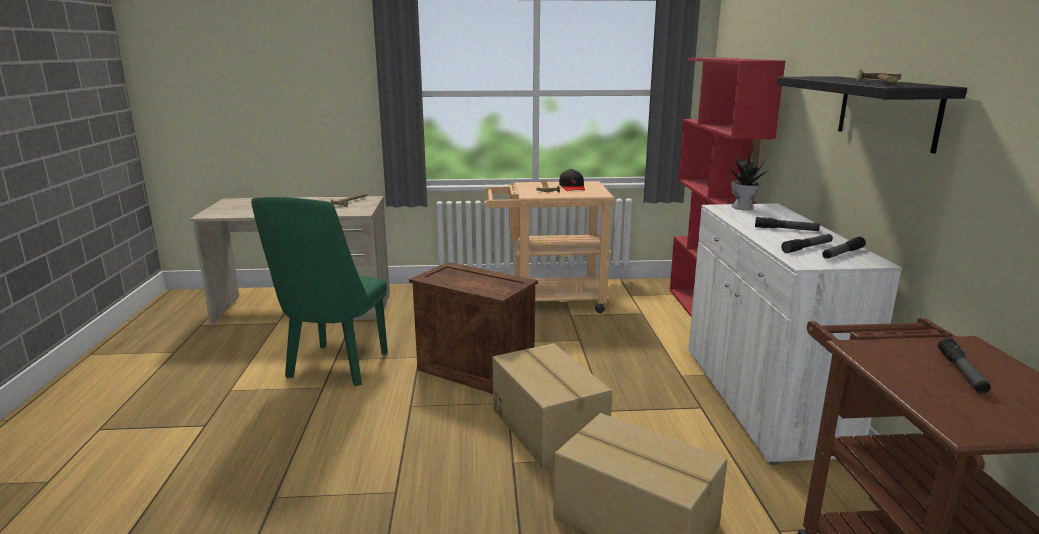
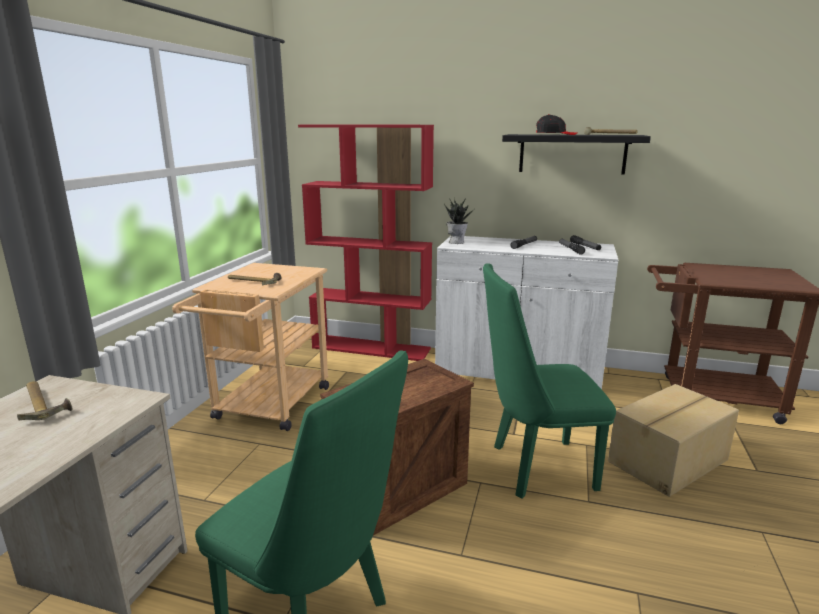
camera: 70 degrees left, 0 degrees up
cardboard box [492,343,612,468] -> green chair [483,263,616,499]
black cap [559,169,585,191] -> black cap moved to [536,114,577,135]
flashlight [938,338,991,393] -> none

